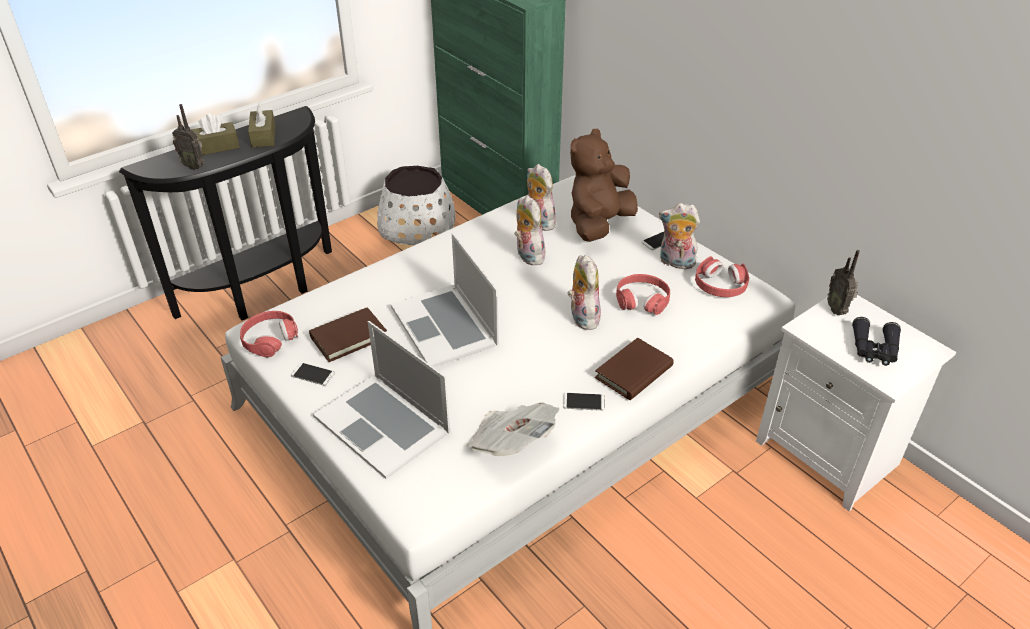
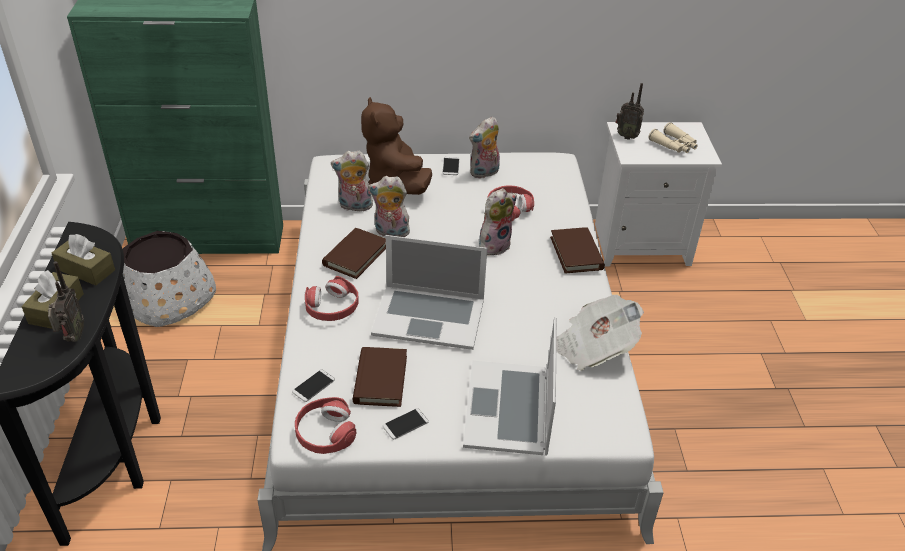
camera: 55 degrees left, 0 degrees up
radio [172,104,204,170] -> radio turned 60 degrees counterclockwise [48,261,84,342]
laptop [313,321,450,479] -> laptop turned 105 degrees clockwise [463,317,557,456]
phone [563,393,605,411] -> phone moved to [292,370,335,402]
plush toy [568,255,601,330] -> plush toy turned 120 degrees clockwise [479,188,517,255]
red headphones [695,256,749,297] -> red headphones moved to [305,276,359,321]
black binoculars [852,317,901,366] -> beige binoculars [649,122,698,153]
none -> brown book [322,228,386,279]

